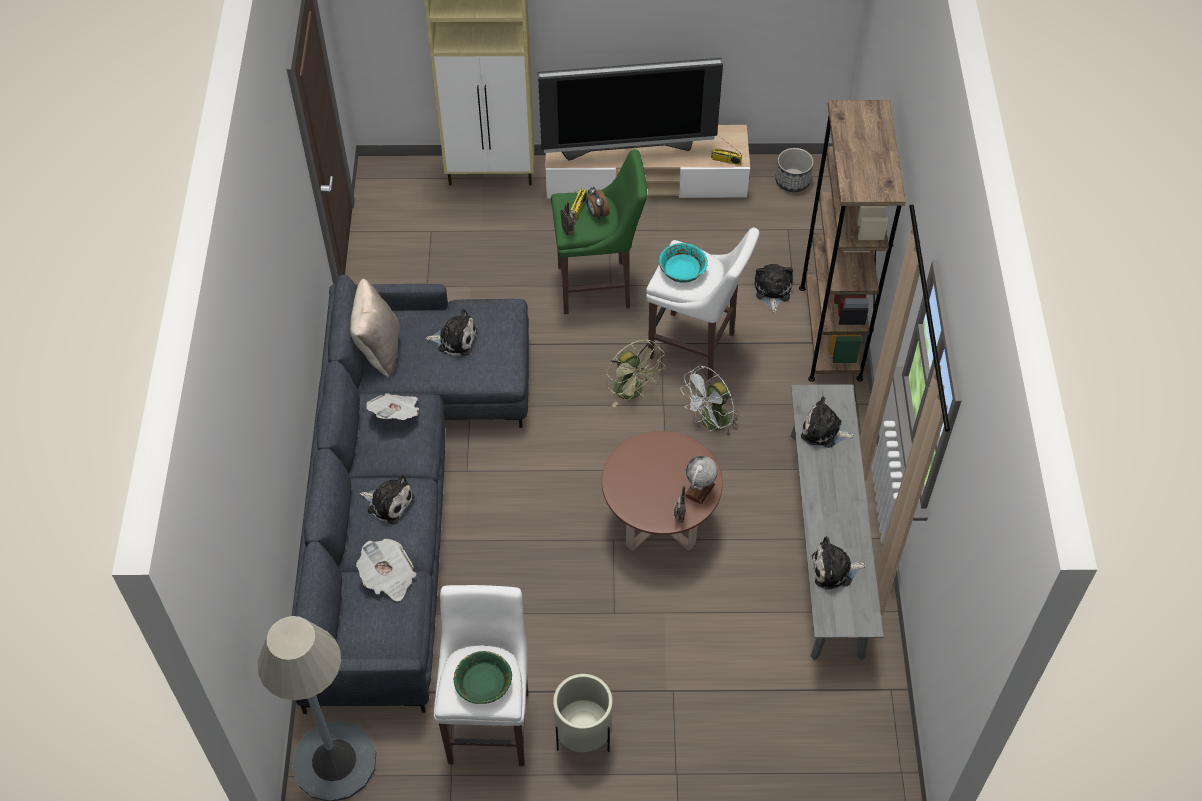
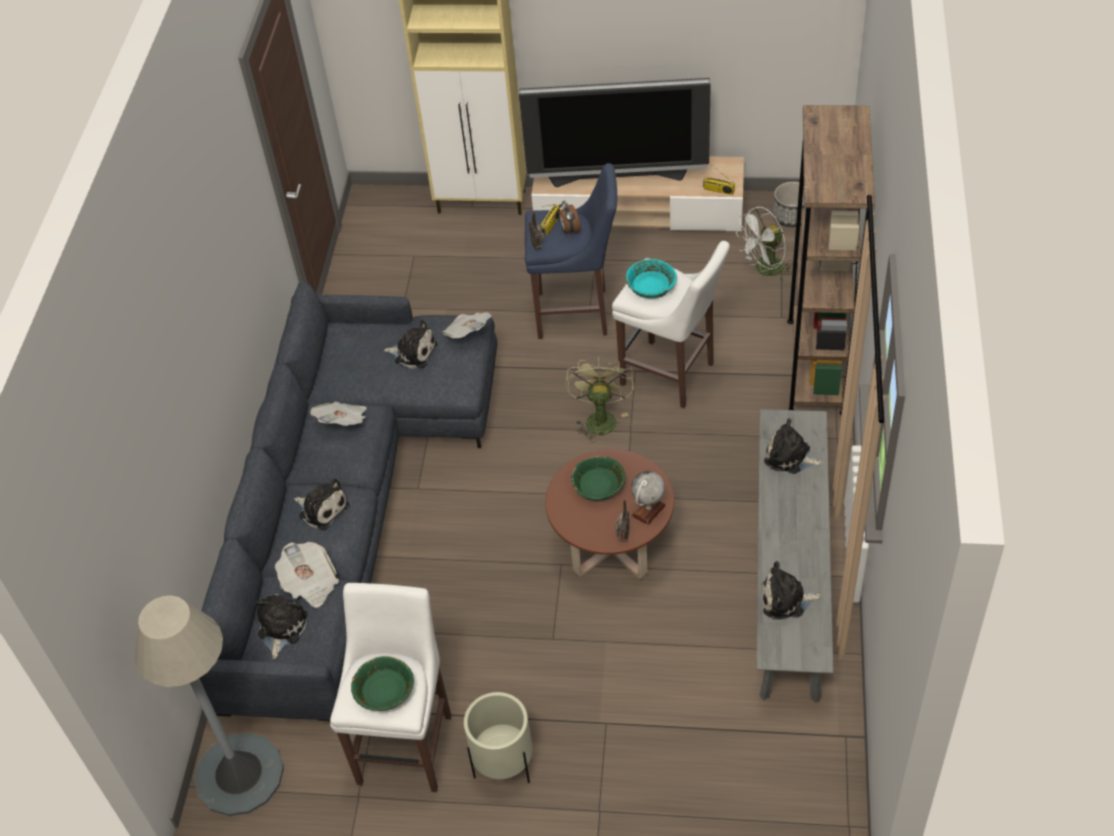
camera: 10 degrees right, 5 degrees down
beige pillow [350,278,400,379] -> none
green stool [551,149,647,314] -> blue stool [525,163,617,339]
green fan [606,339,666,407] -> green fan turned 150 degrees counterclockwise [565,357,635,442]
white fan [681,365,739,437] -> white fan moved to [736,206,793,281]
plush toy [754,264,793,313] -> plush toy moved to [255,594,308,659]
none -> newspaper [442,312,492,338]
none -> green bowl [571,456,626,501]

